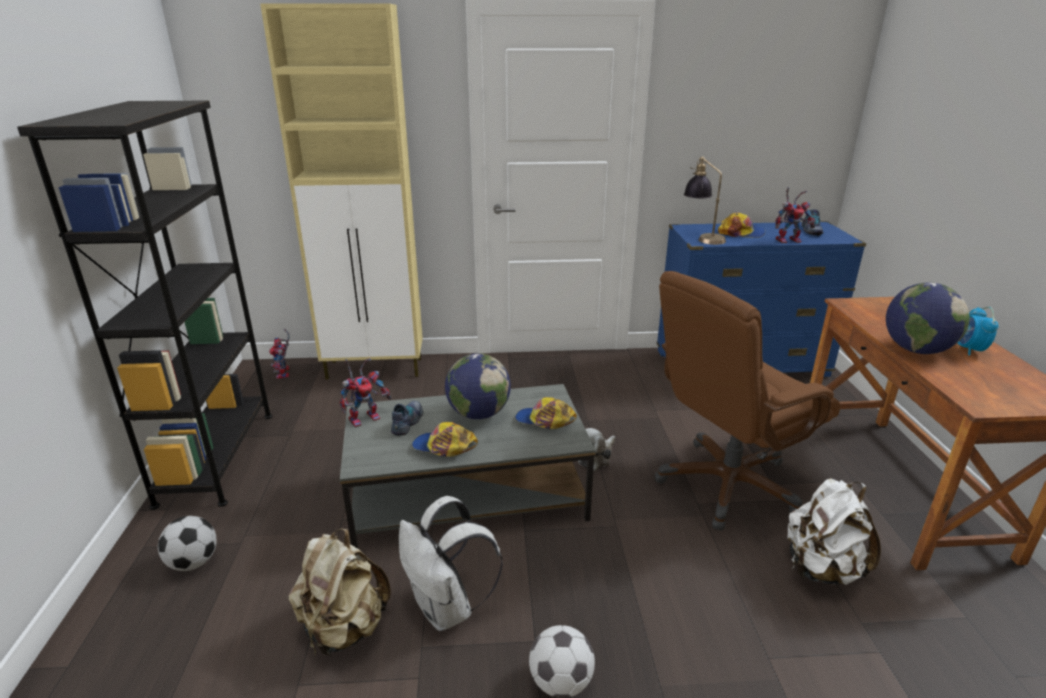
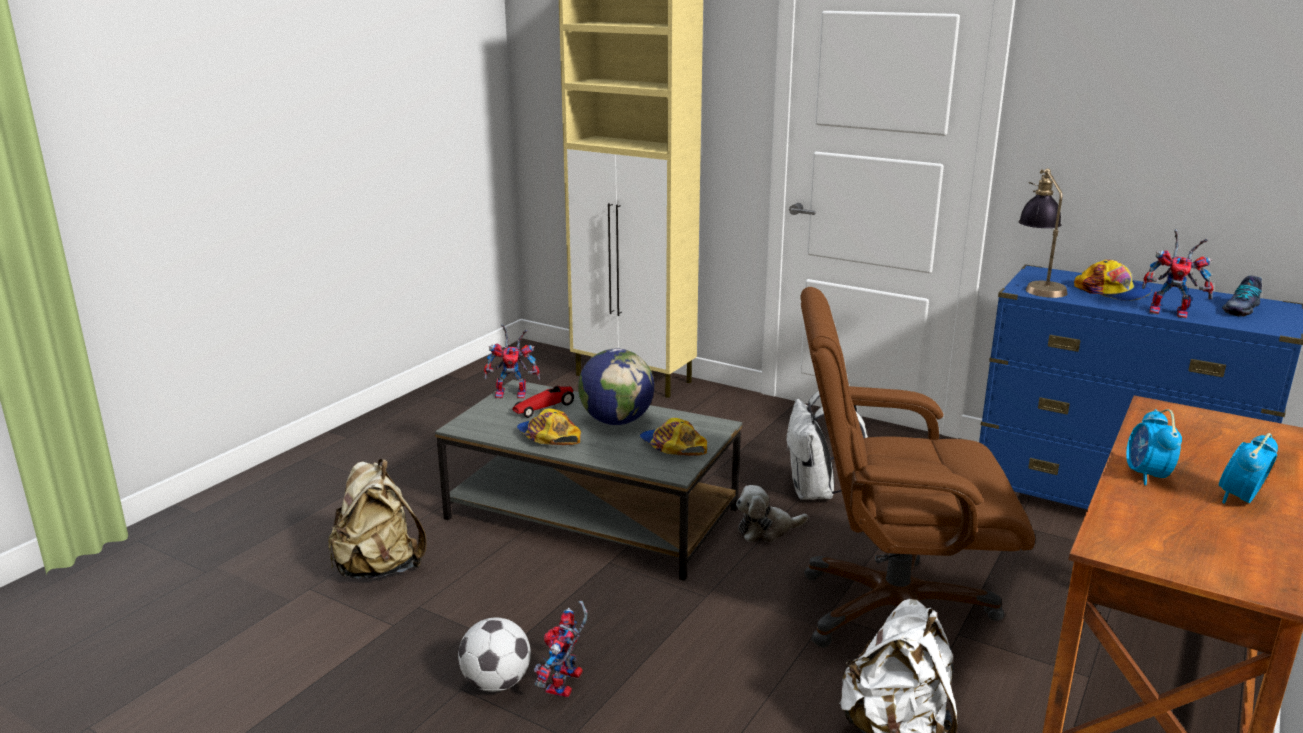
camera: 35 degrees right, 5 degrees down
black bookcase [17,101,272,510] -> none
football [158,516,217,571] -> none
toy robot [269,329,289,379] -> toy robot moved to [534,601,588,697]
shoe [391,401,423,436] -> toy car [513,386,574,418]
white backpack [399,496,503,631] -> white backpack moved to [786,391,868,500]
globe [886,282,970,354] -> alarm clock [1126,409,1182,485]

